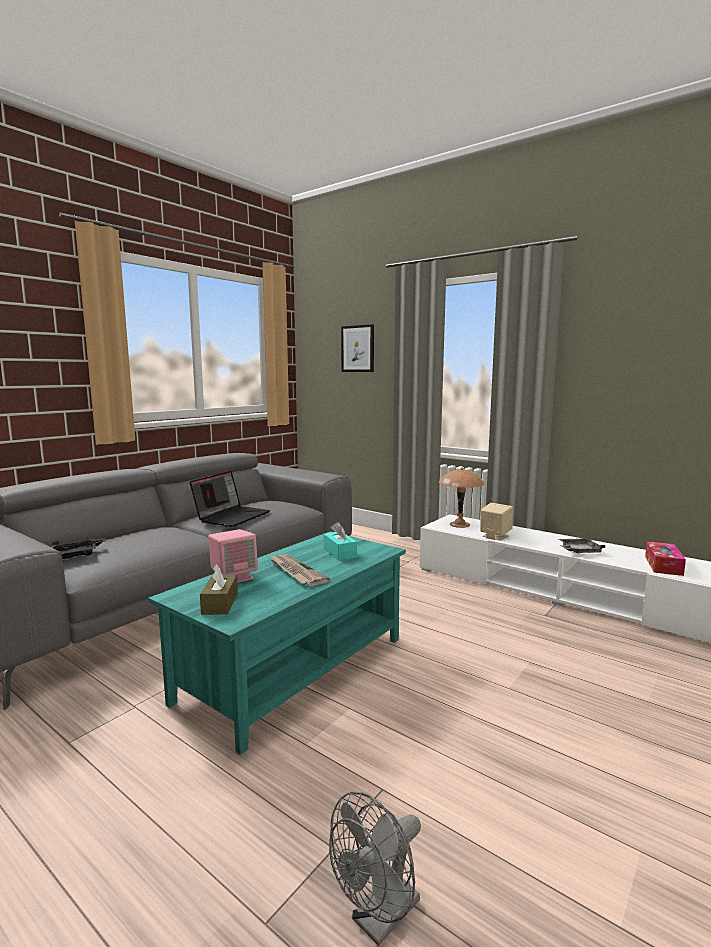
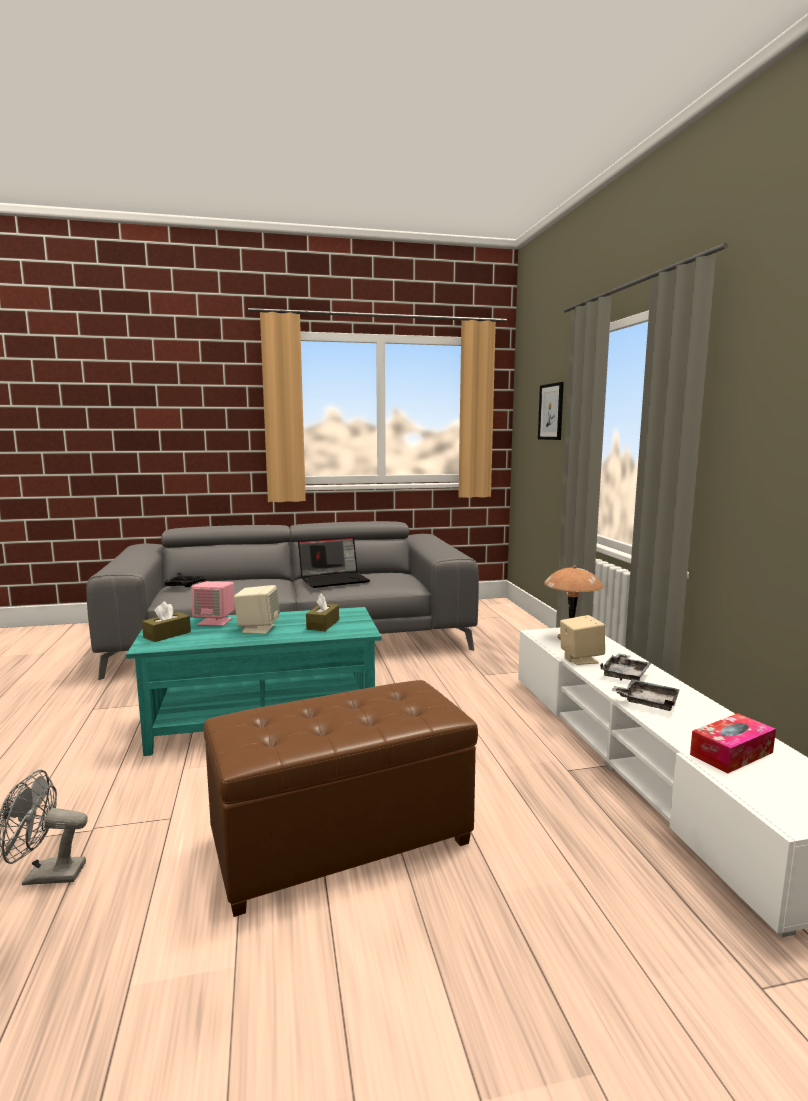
camera: 40 degrees right, 0 degrees up
newspaper [270,554,330,586] -> beige speaker [234,585,280,634]
turquoise tissue box [324,522,357,561] -> brown tissue box [306,594,339,631]
none -> brown ottoman [204,680,478,917]
none -> grey tray [600,653,651,680]

